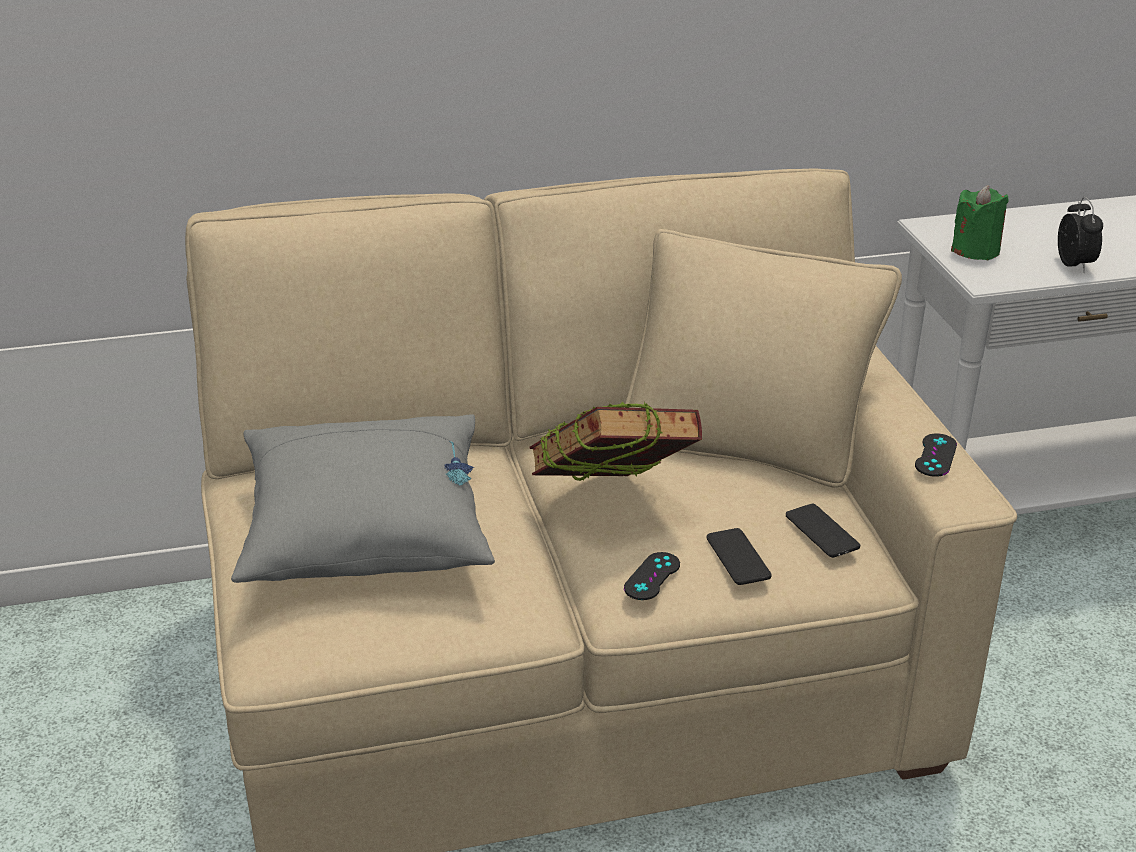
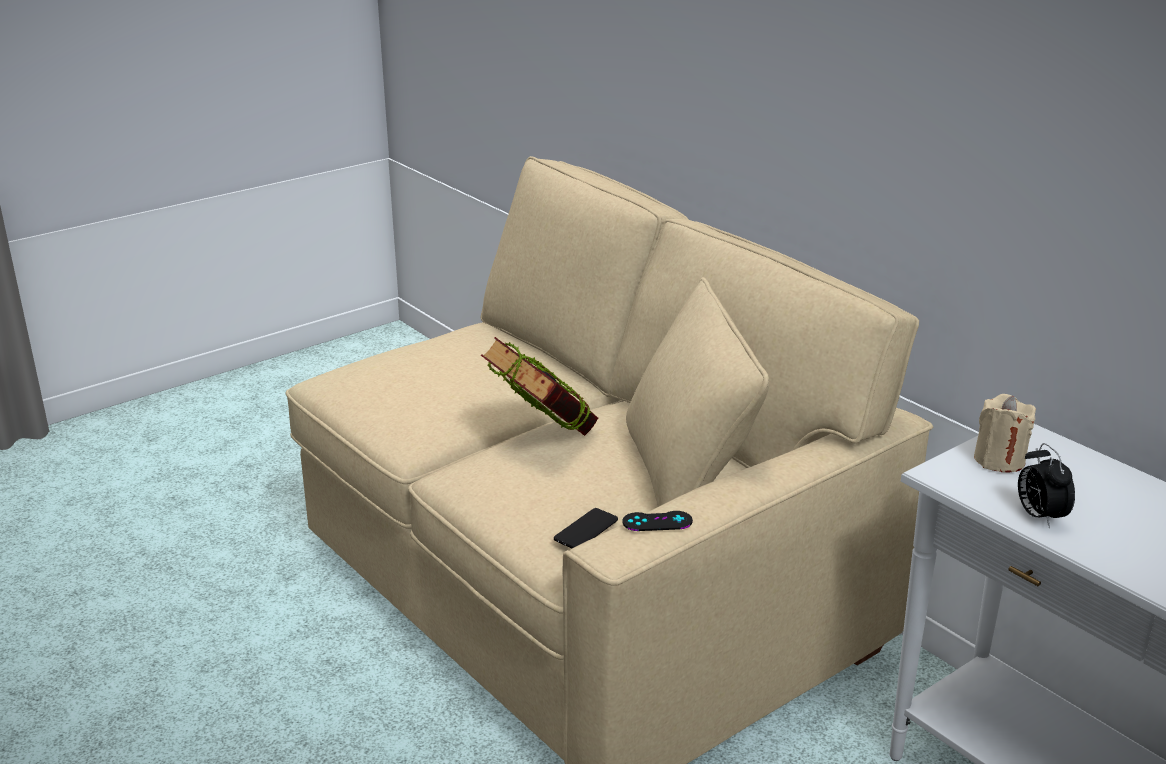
camera: 65 degrees right, 5 degrees down
grey pillow [231,414,495,583] -> none
black game controller [624,552,680,600] -> none
phone [706,528,772,585] -> none
green candle [951,185,1009,260] -> beige candle [974,394,1036,473]
alarm clock [1058,197,1103,274] -> alarm clock turned 105 degrees clockwise [1018,443,1075,528]

